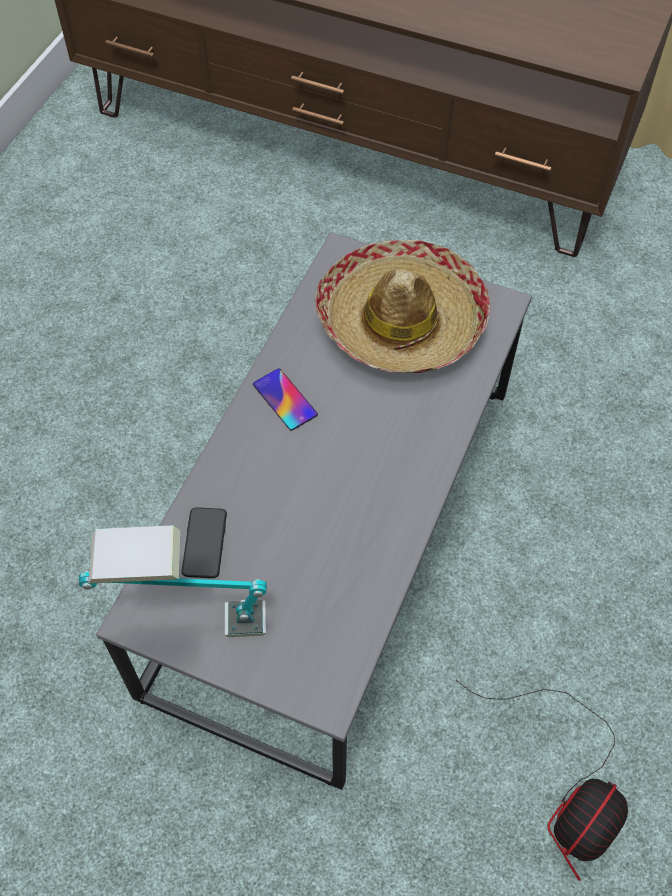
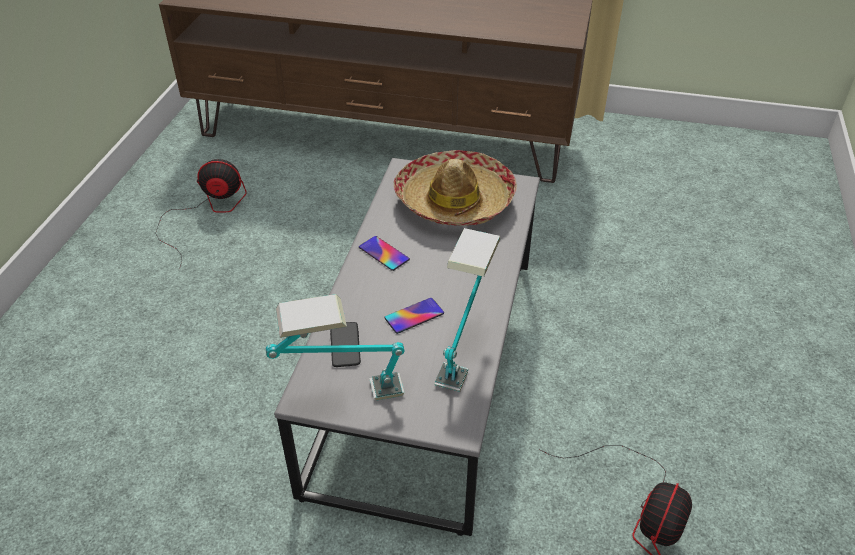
camera: 10 degrees left, 15 degrees down
none -> fan [155,159,247,269]
none -> phone [384,298,444,334]
none -> table lamp [434,228,501,392]

